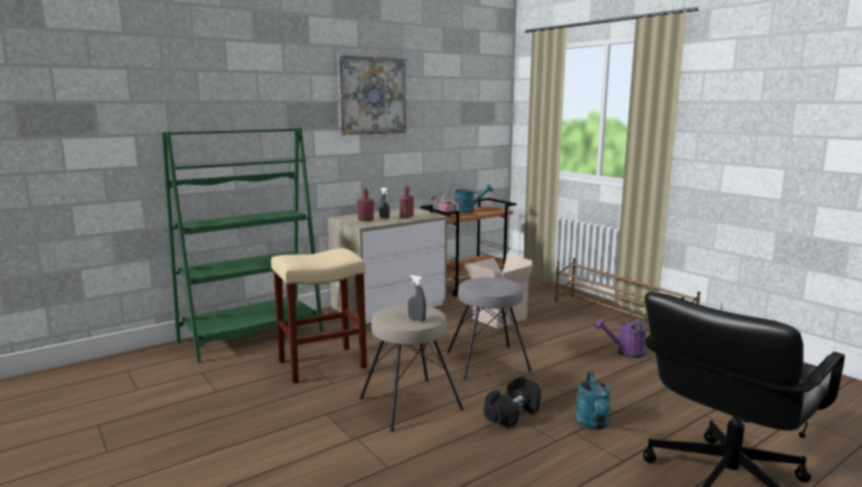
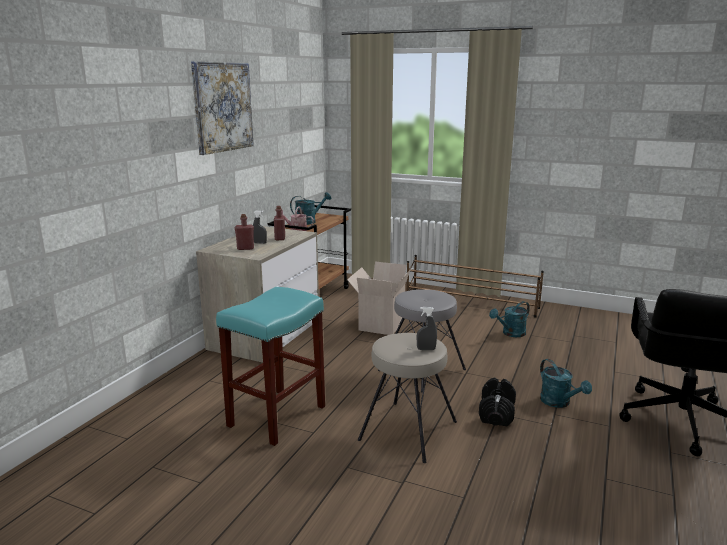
camera: 30 degrees left, 5 degrees up
green bookcase [161,128,324,362] -> none
beige stool [271,248,367,384] -> turquoise stool [216,287,325,446]
purple watering can [595,318,648,358] -> turquoise watering can [489,301,530,337]

